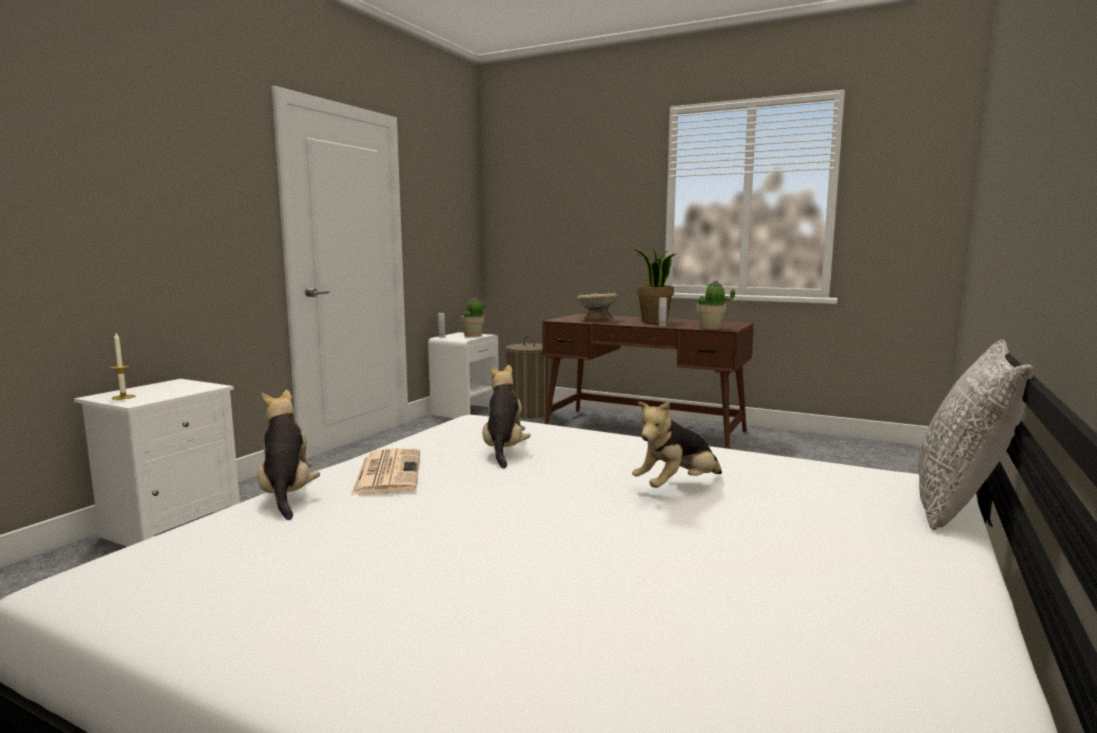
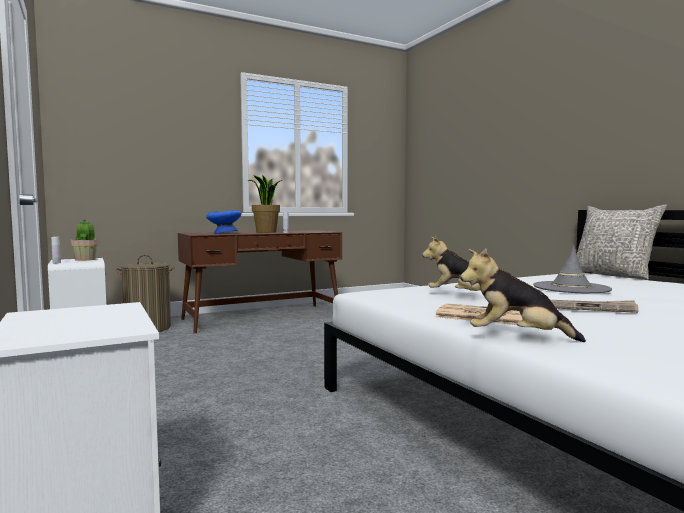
camera: 55 degrees left, 5 degrees down
candle [110,333,135,400] -> none
beige bowl [577,292,618,320] -> blue bowl [206,209,241,234]
plush toy [632,401,722,488] -> grey hat [533,245,612,293]
potted plant [696,280,735,330] -> none
none -> newspaper [551,300,639,313]

